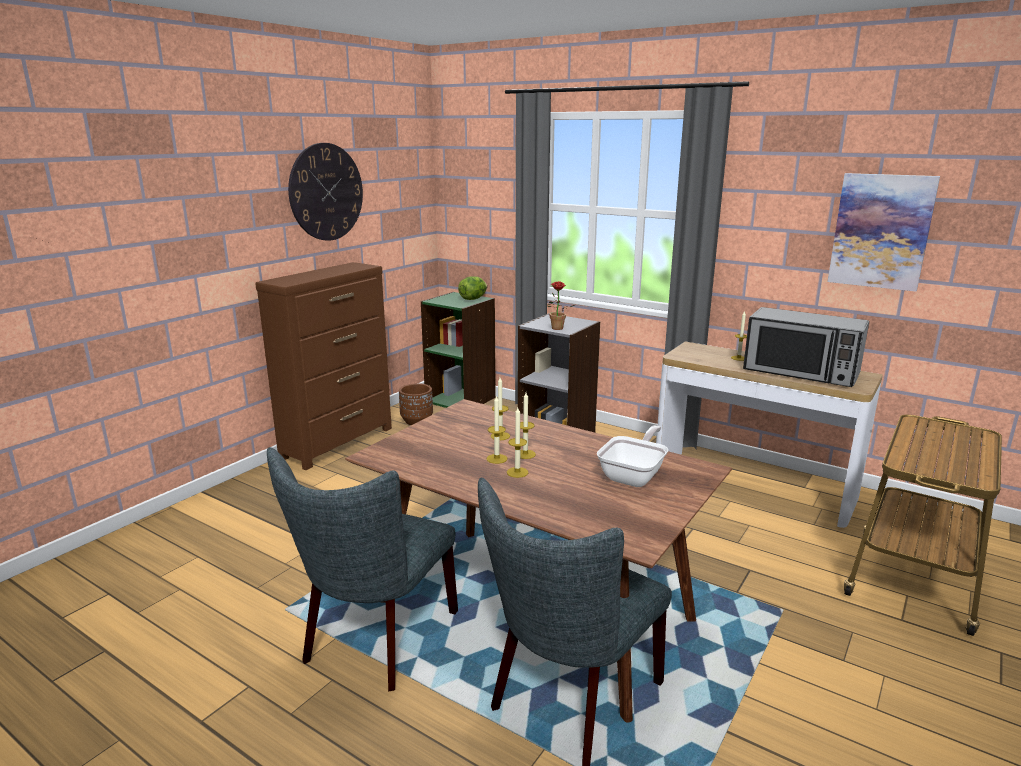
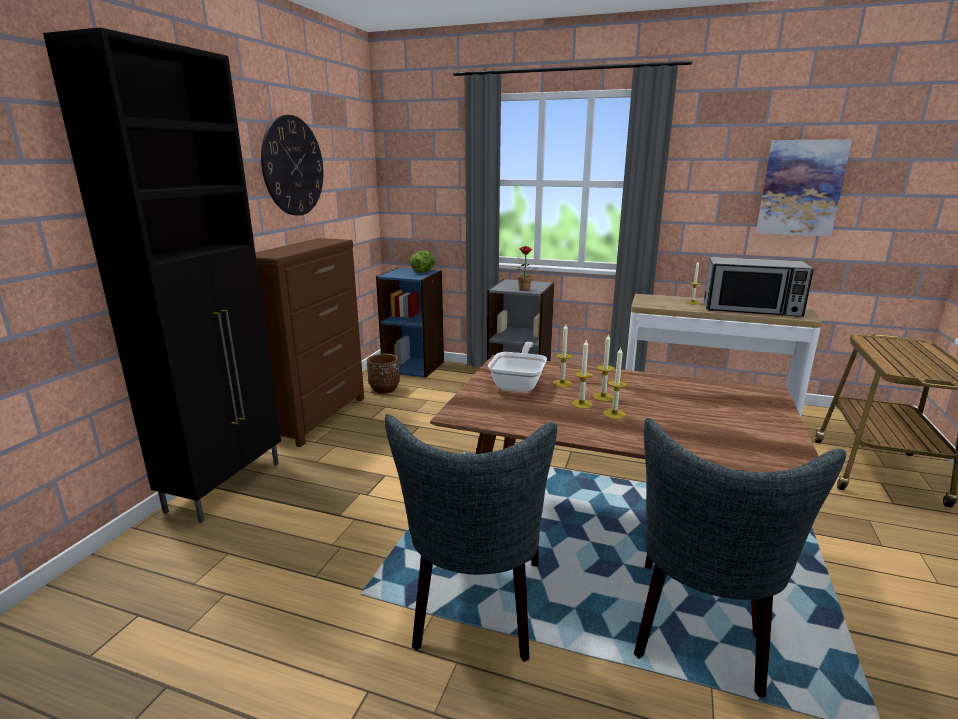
camera: 15 degrees left, 0 degrees up
green bookcase [421,292,496,408] -> blue bookcase [376,267,444,378]
frying pan [597,425,668,487] -> frying pan moved to [488,342,547,393]
none -> black cabinet [43,27,281,523]

